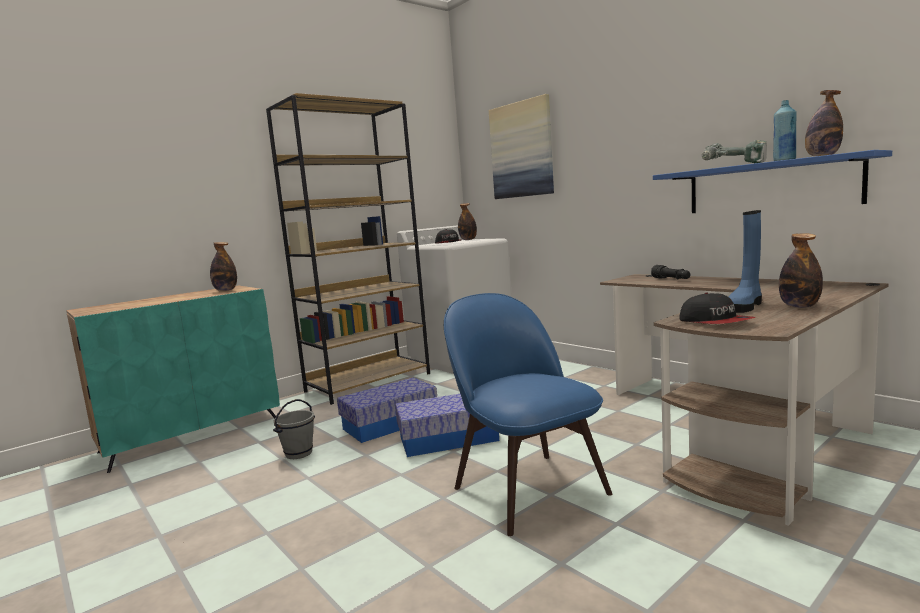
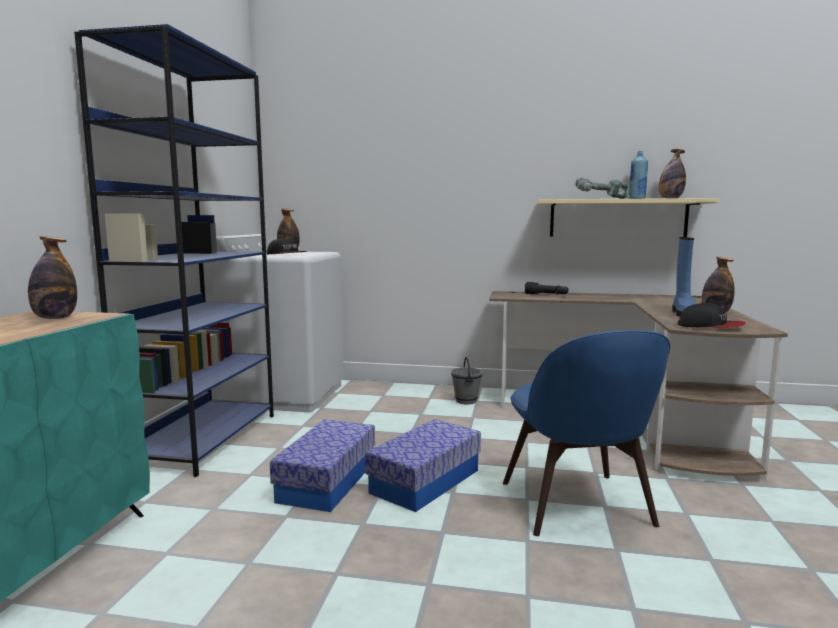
camera: 40 degrees left, 0 degrees up
brown bookcase [266,93,430,405] -> blue bookcase [74,24,274,477]
grey bucket [273,399,315,459] -> grey bucket moved to [451,357,482,405]
blue chair [444,293,612,536] -> blue chair turned 120 degrees counterclockwise [503,330,670,536]
picture [489,94,554,199] -> none
blue shelf [653,150,892,213] -> beige shelf [538,198,719,237]

